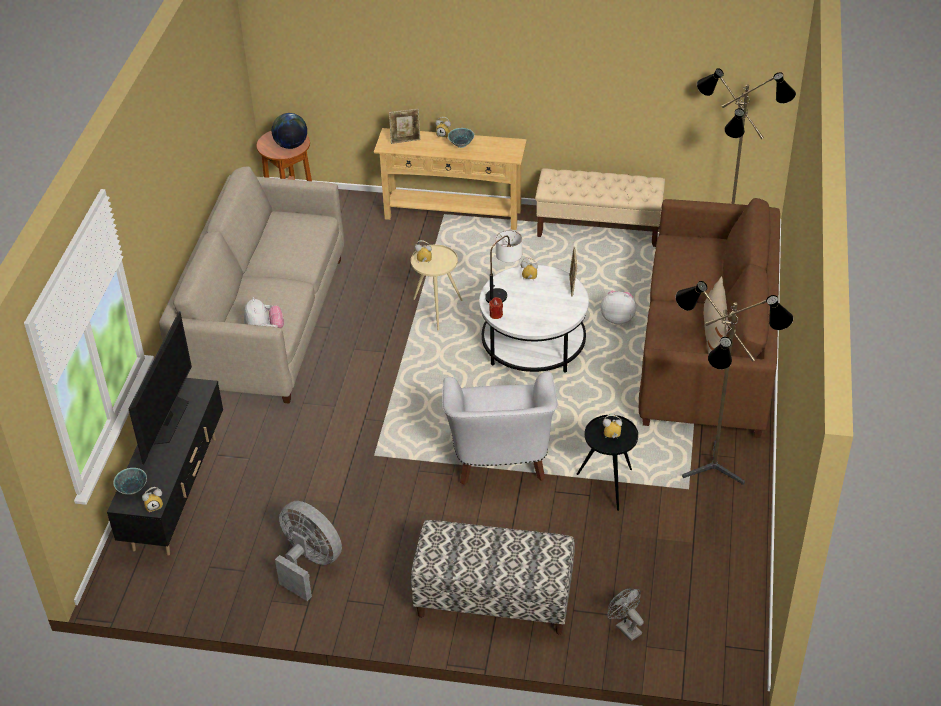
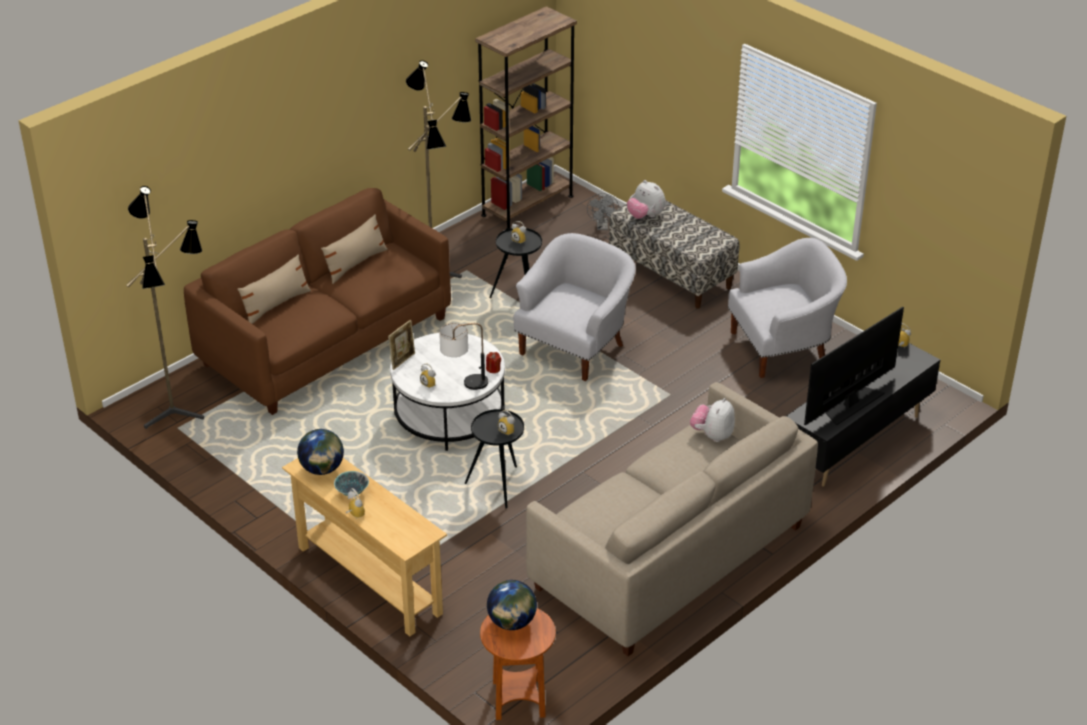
camera: 145 degrees left, 5 degrees down
bowl [113,468,147,495] -> none
grey fan [275,501,342,601] -> white armchair [728,238,847,378]
picture frame [389,108,420,144] -> none
beige side table [411,245,463,330] -> black side table [465,409,524,509]
beige bench [535,168,665,247] -> none
plush toy [601,291,636,324] -> plush toy moved to [627,180,666,219]
none -> beige pillow [237,254,311,324]
none -> globe [297,429,344,475]
none -> brown bookcase [475,6,577,230]

